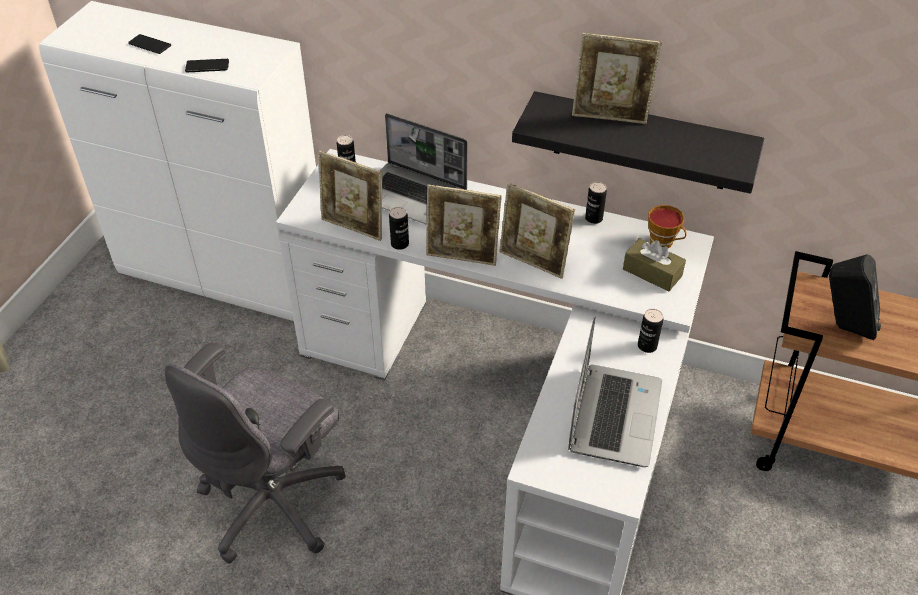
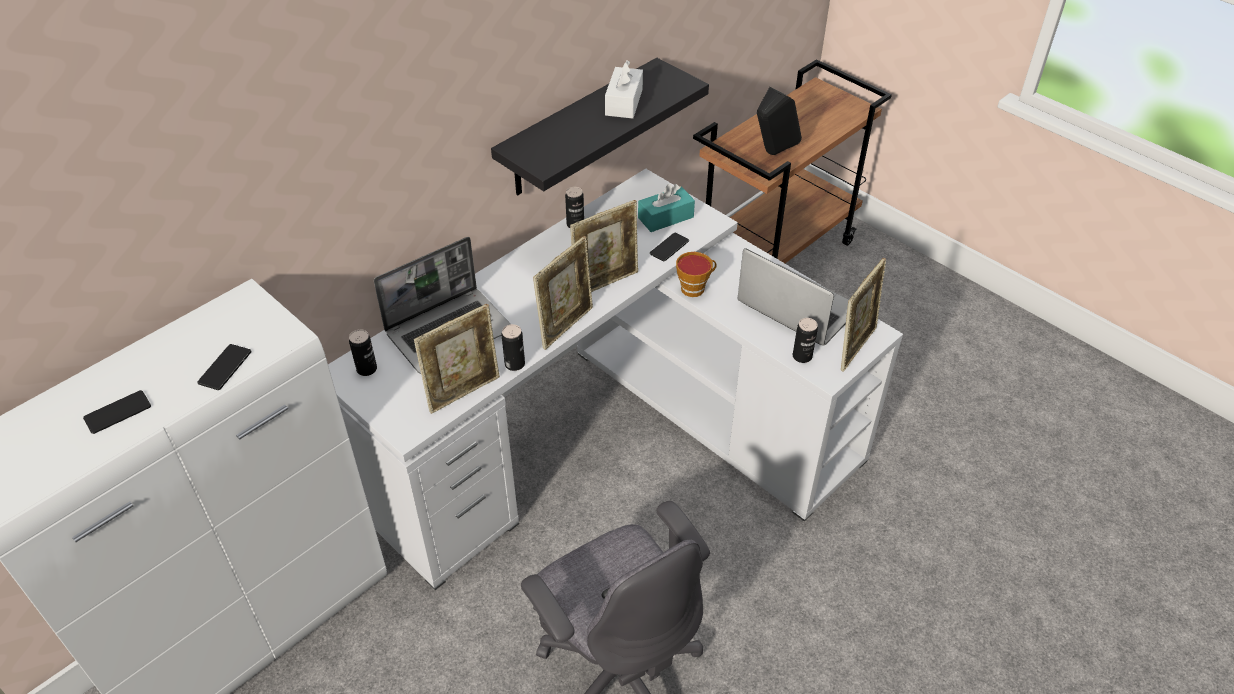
camera: 65 degrees left, 0 degrees up
picture frame [572,33,662,124] -> picture frame moved to [841,258,886,372]
brown tissue box [623,238,686,291] -> turquoise tissue box [638,184,695,232]
can [638,309,663,353] -> can moved to [793,318,818,363]
cup [648,205,687,248] -> cup moved to [676,252,717,297]
none -> white tissue box [605,60,643,119]
none -> phone [650,232,689,262]

